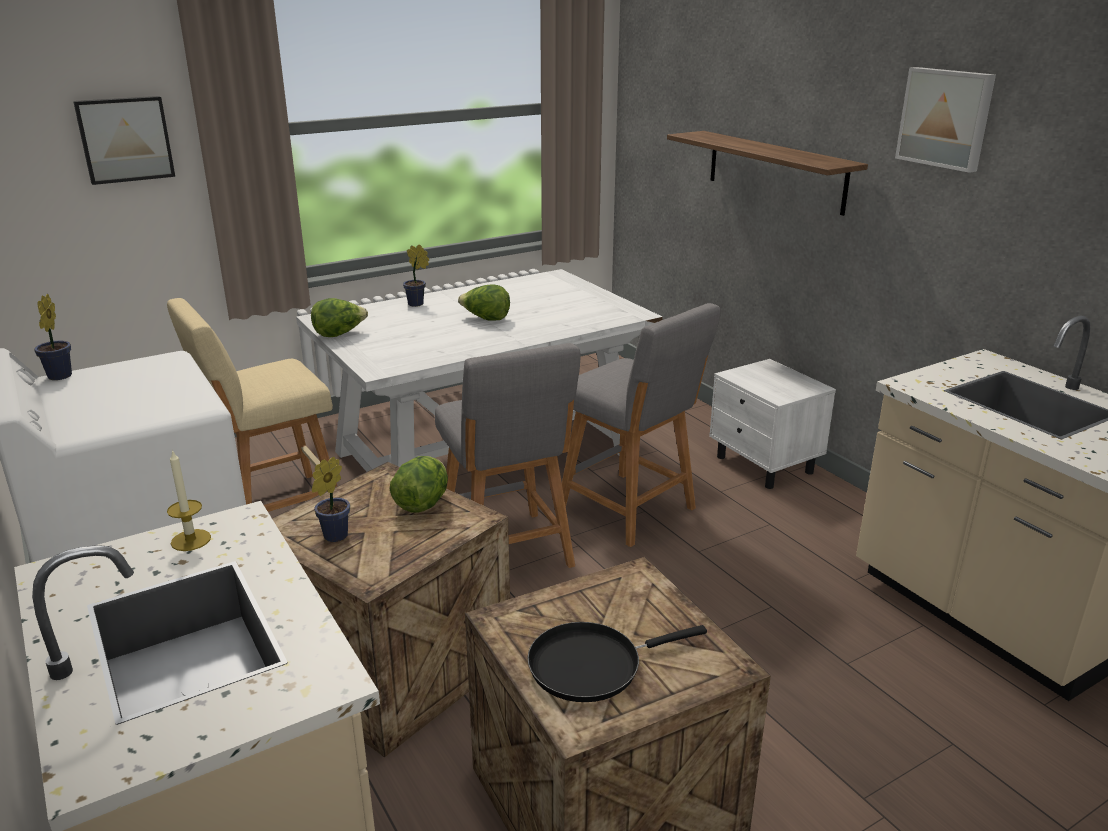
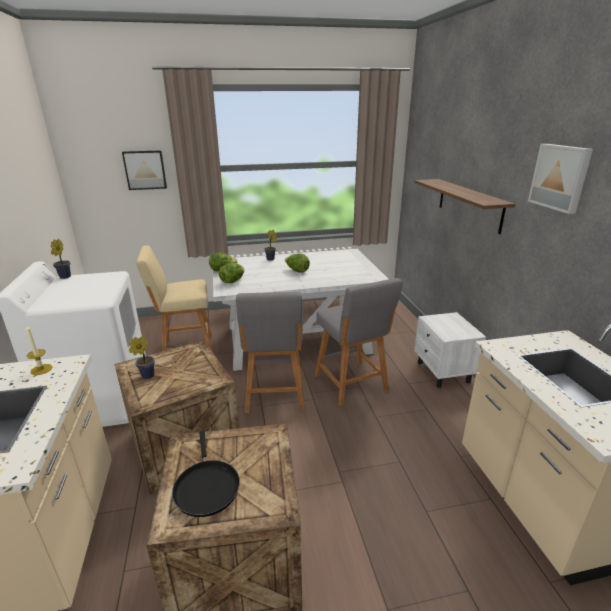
camera: 20 degrees right, 0 degrees up
lettuce [390,456,448,513] -> lettuce moved to [219,263,244,283]
black frying pan [527,622,707,702] -> black frying pan turned 105 degrees counterclockwise [172,430,240,517]

